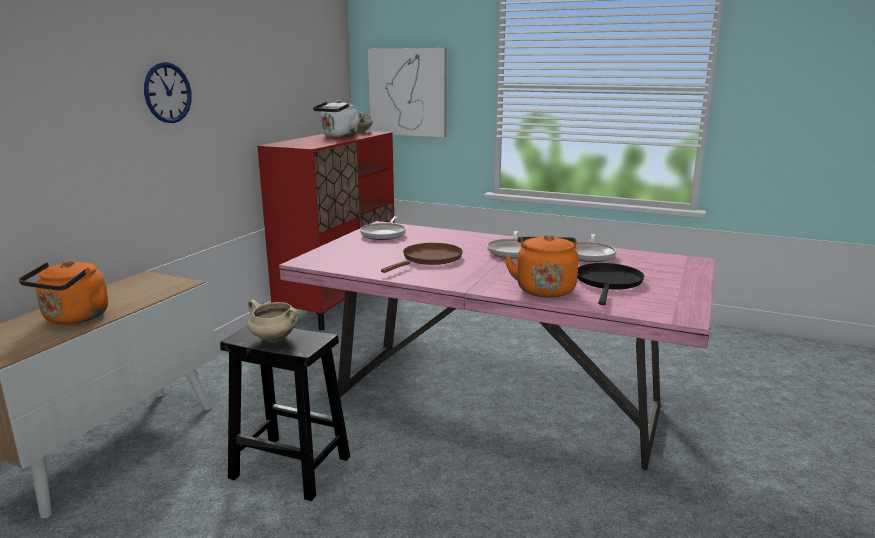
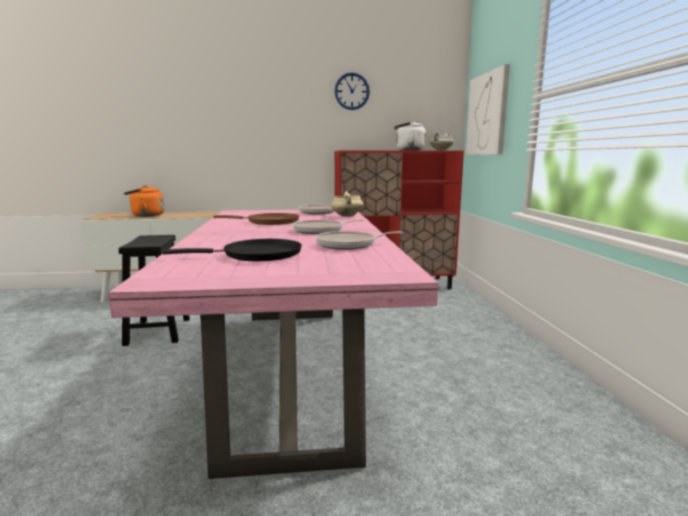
camera: 60 degrees right, 5 degrees down
wall clock [144,62,192,123] -> wall clock moved to [335,72,370,110]
beige cooking pot [247,300,298,342] -> beige cooking pot moved to [331,192,363,217]
orange kettle [505,234,579,298] -> none

